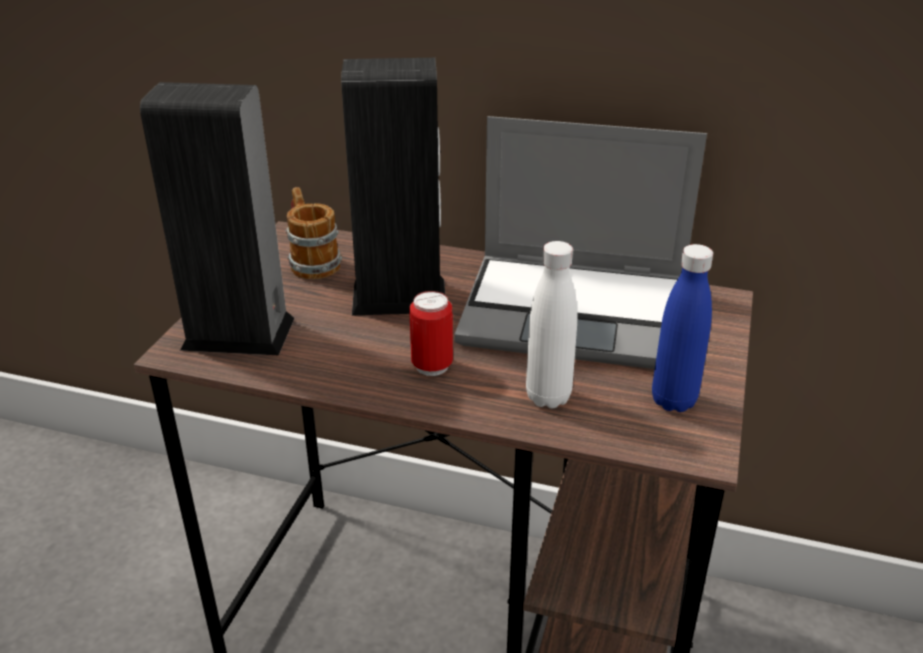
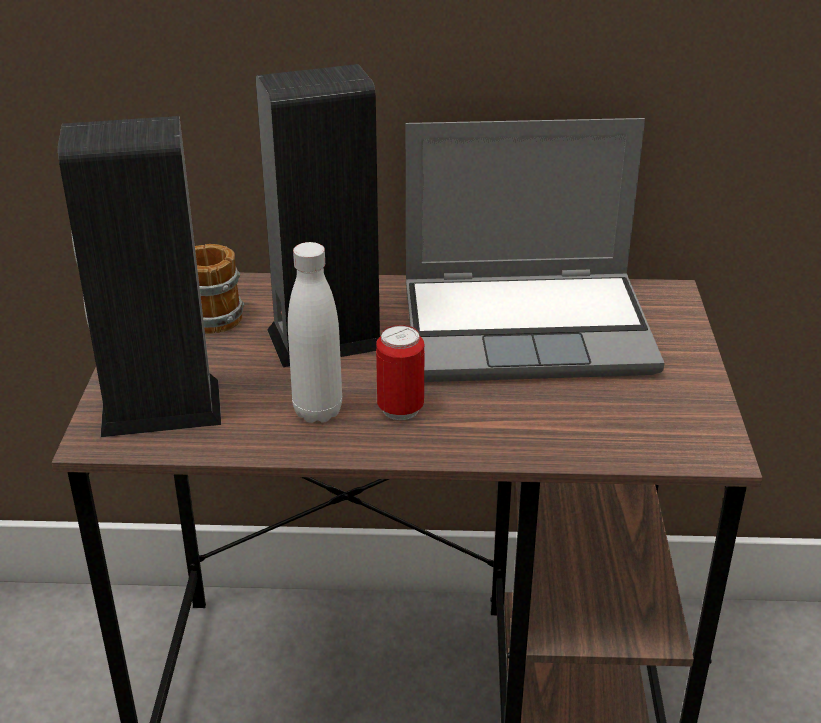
camera: 15 degrees left, 0 degrees up
white bottle [526,241,577,409] -> white bottle moved to [288,242,342,423]
blue bottle [652,244,713,412] -> none

